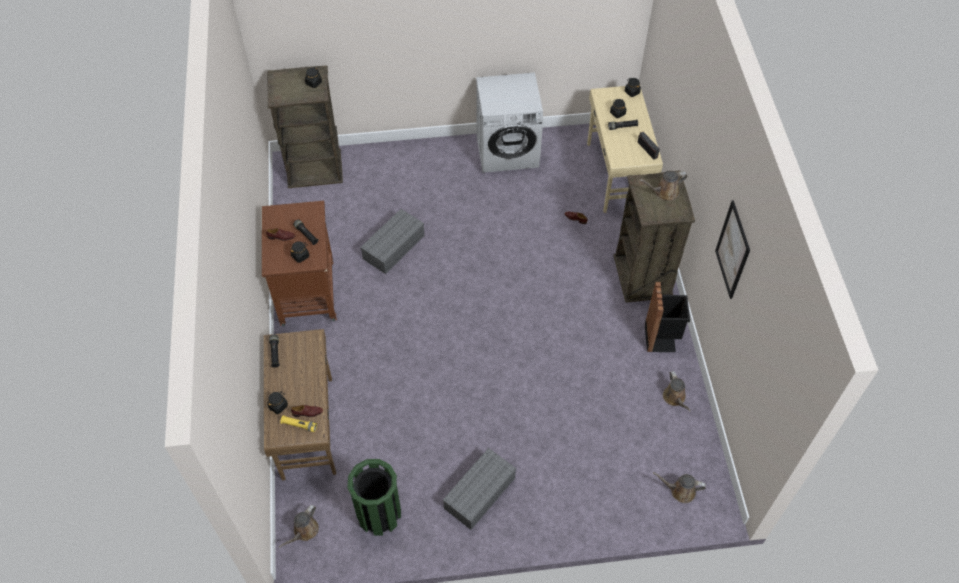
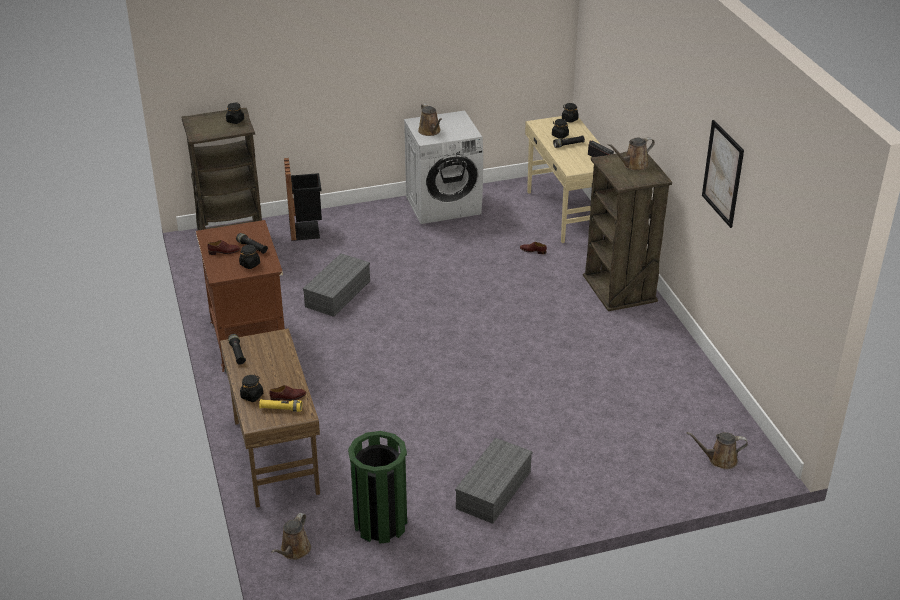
camera: 10 degrees left, 20 degrees down
black trash can [645,282,690,352] -> black trash can moved to [284,158,322,241]
brown watering can [663,371,691,412] -> brown watering can moved to [418,103,442,136]

